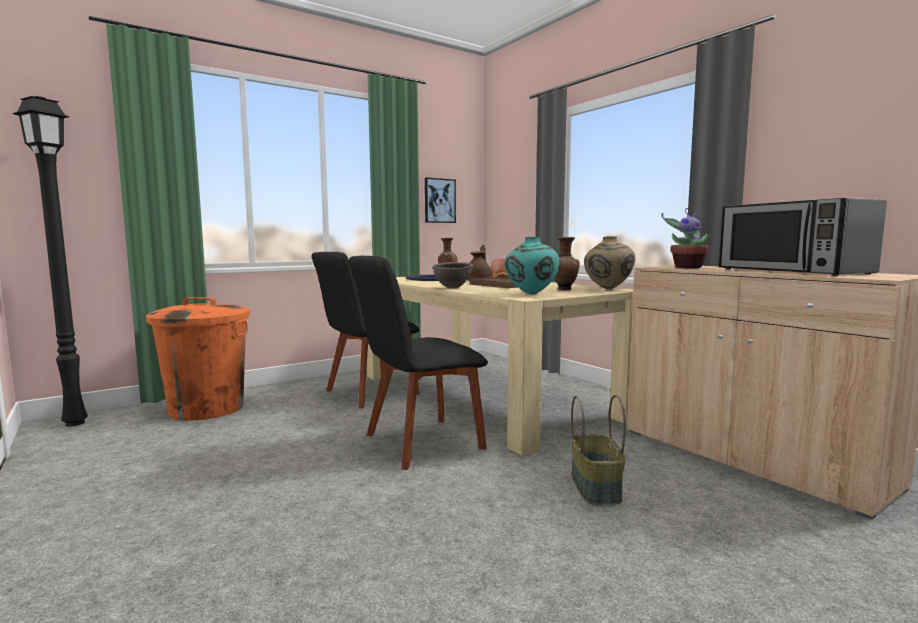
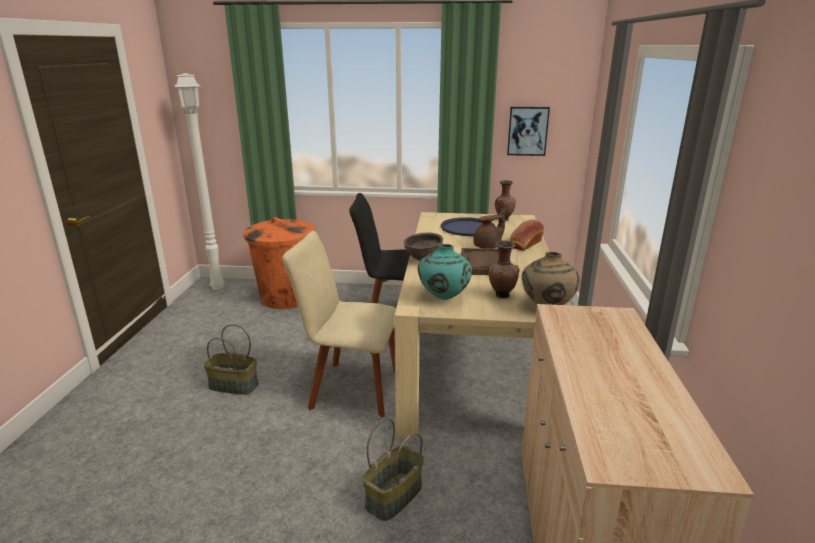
camera: 40 degrees right, 15 degrees up
black floor lamp [12,96,88,426] -> white floor lamp [174,73,225,290]
black chair [349,256,488,470] -> beige chair [282,231,396,417]
potted plant [661,208,710,268] -> none
microwave [719,197,887,276] -> none
none -> basket [204,324,258,395]

